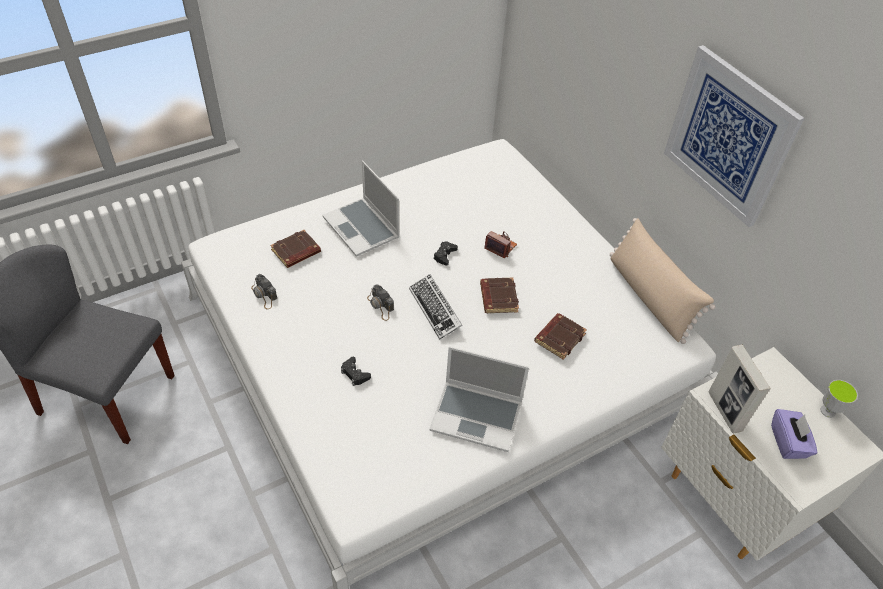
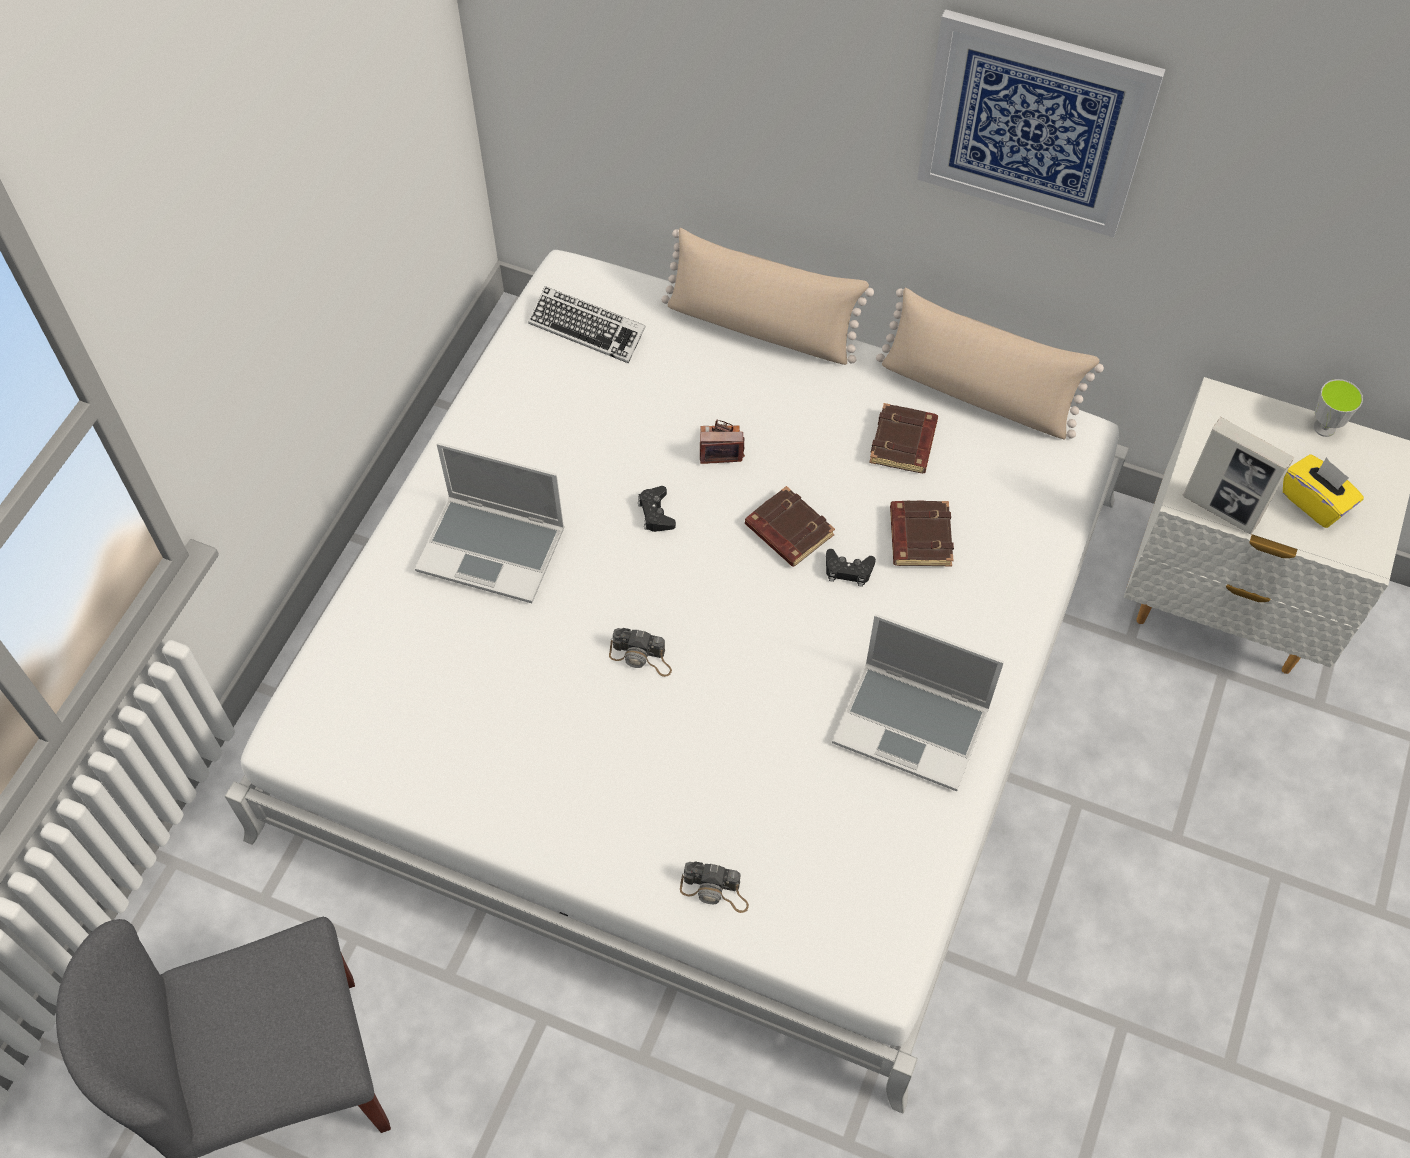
camera: 35 degrees left, 10 degrees up
camera [251,274,277,309] -> camera moved to [680,861,749,913]
brown book [270,230,321,268] -> brown book moved to [869,403,938,473]
black game controller [341,357,371,386] -> black game controller moved to [826,549,876,587]
keyboard [409,274,463,340] -> keyboard moved to [528,286,646,363]
laptop [429,346,529,452] -> laptop turned 45 degrees clockwise [832,614,1004,791]
purple tissue box [771,409,818,459] -> yellow tissue box [1283,454,1364,528]
none -> beige pillow [661,228,874,365]

